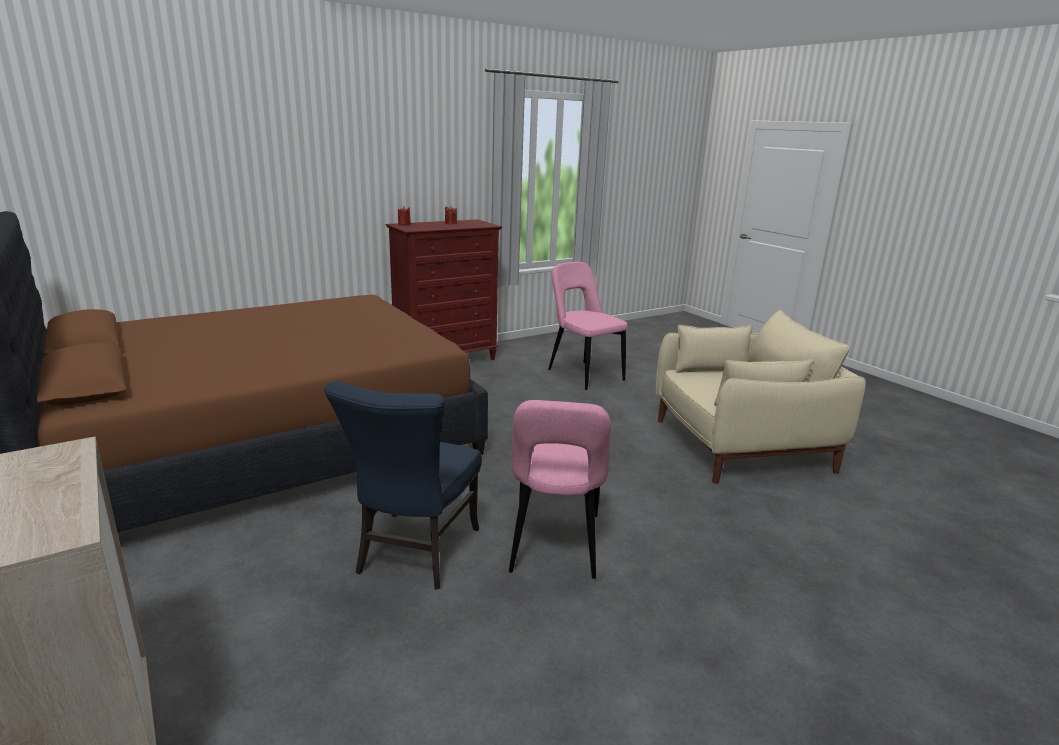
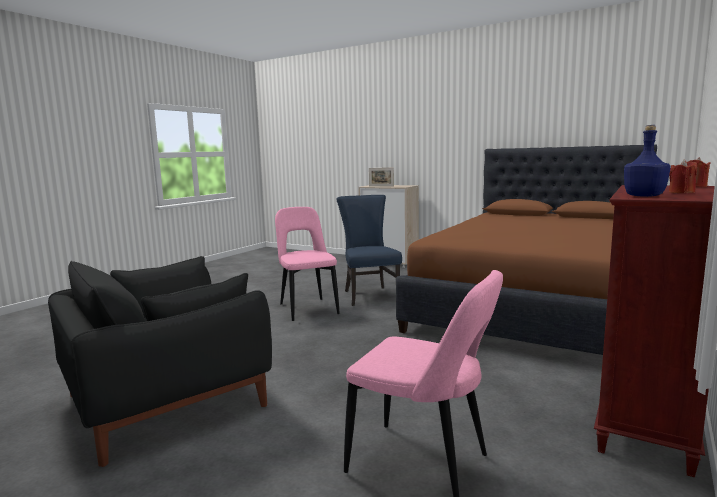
camera: 155 degrees right, 10 degrees down
beige armchair [656,310,866,484] -> black armchair [48,256,272,467]
none -> picture frame [369,168,394,187]
none -> blue bottle [624,125,671,197]

